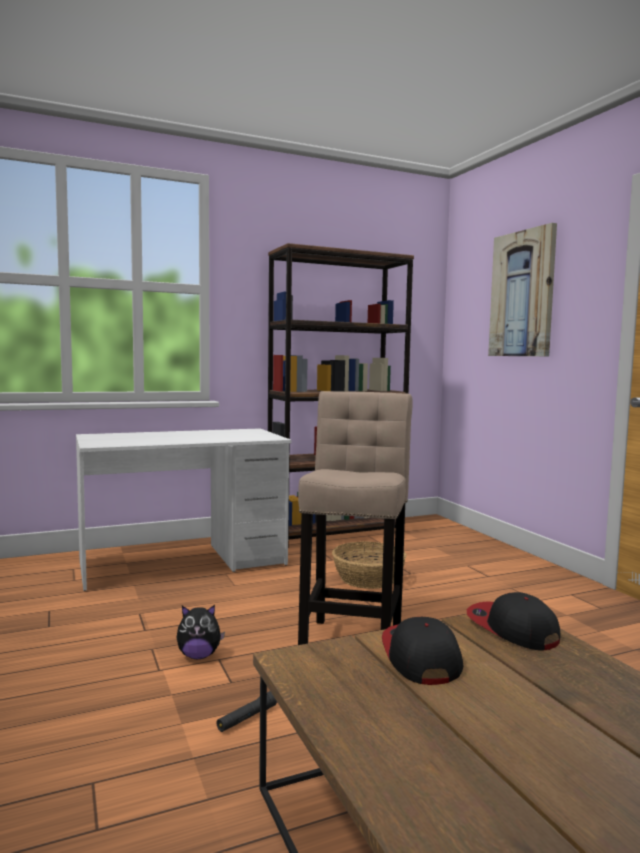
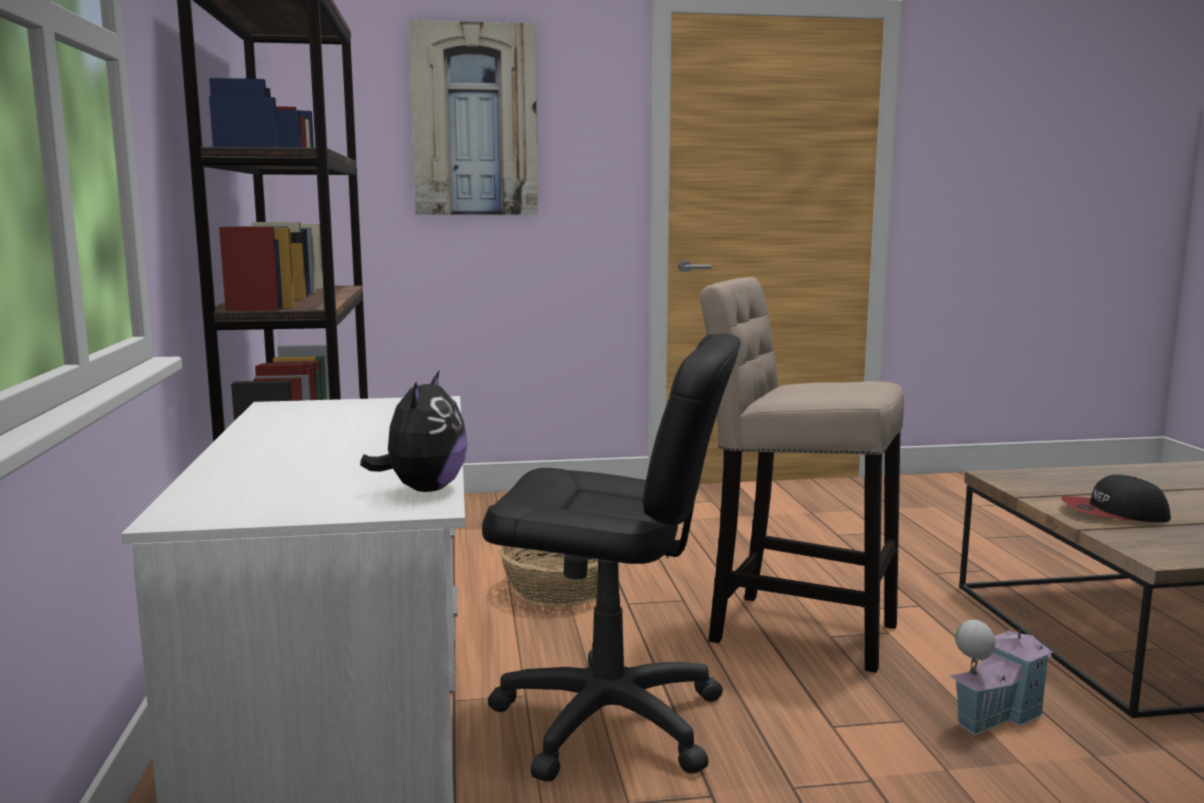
camera: 75 degrees left, 5 degrees up
plush toy [176,605,225,659] -> plush toy moved to [360,370,467,492]
black flashlight [217,691,277,732] -> toy house [949,601,1053,736]
cap [467,592,560,650] -> none
none -> black office chair [482,333,741,782]

